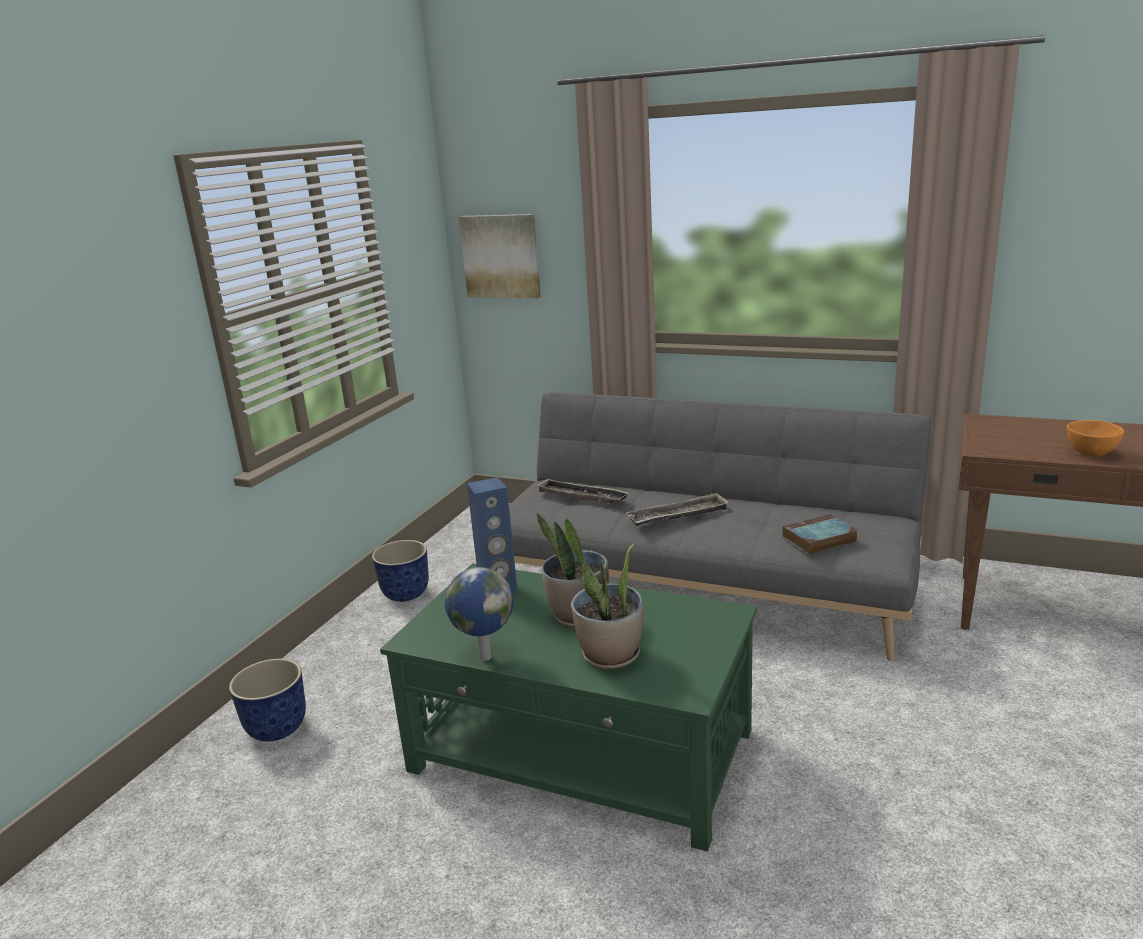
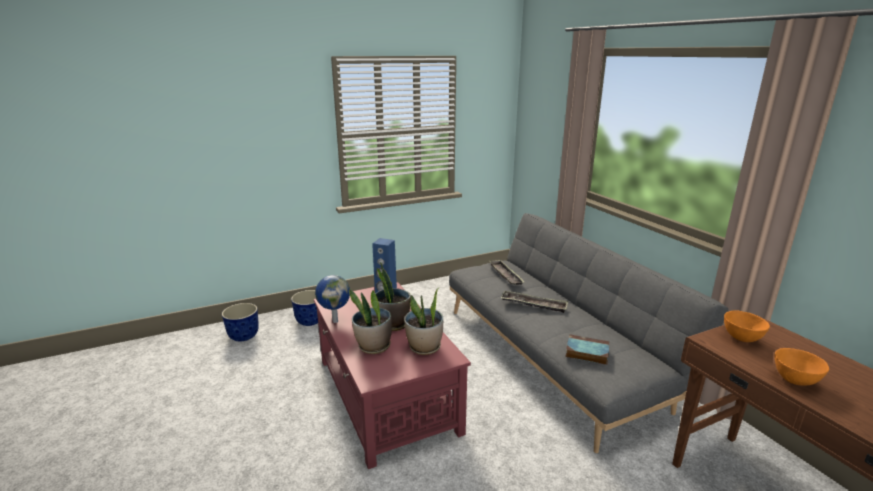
camera: 40 degrees right, 0 degrees up
planter [372,540,429,602] -> planter moved to [222,303,259,341]
green coffee table [380,563,757,852] -> red coffee table [314,282,471,469]
picture [459,214,541,298] -> none
none -> potted plant [404,288,443,355]
none -> orange bowl [724,310,770,342]

